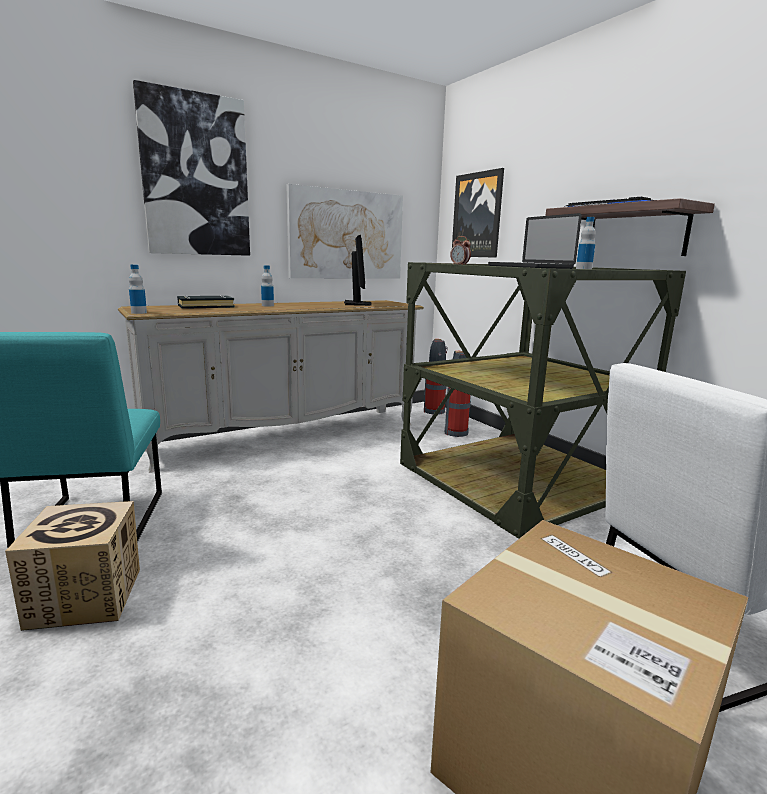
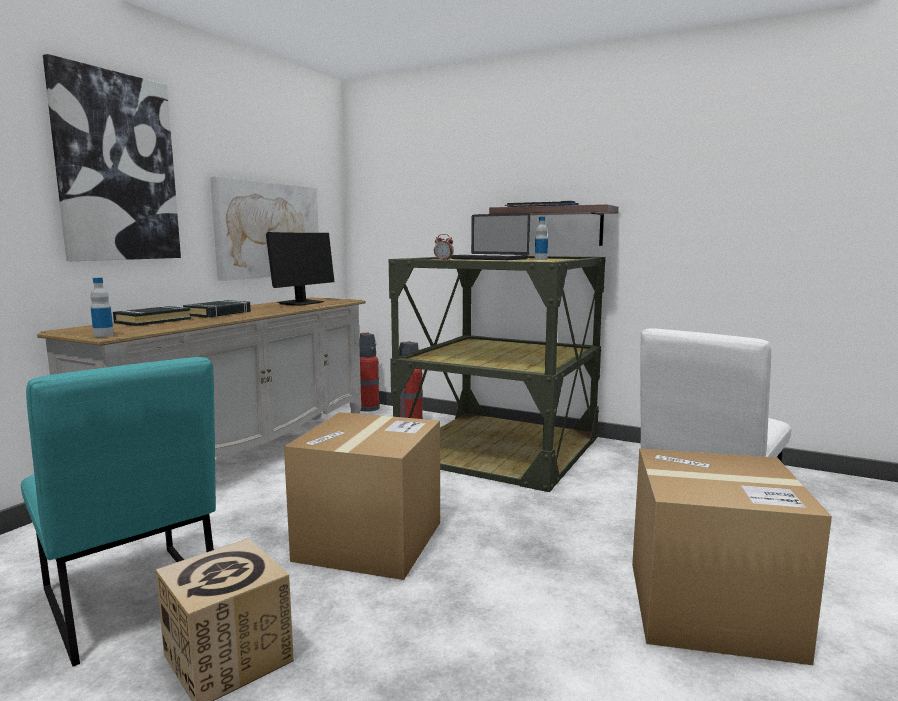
camera: 30 degrees left, 5 degrees down
bottle [261,265,274,306] -> black book [183,300,251,318]
monitor [344,235,372,306] -> monitor turned 60 degrees clockwise [266,232,334,306]
picture [452,168,504,258] -> none
none -> cardboard box [284,412,440,580]

